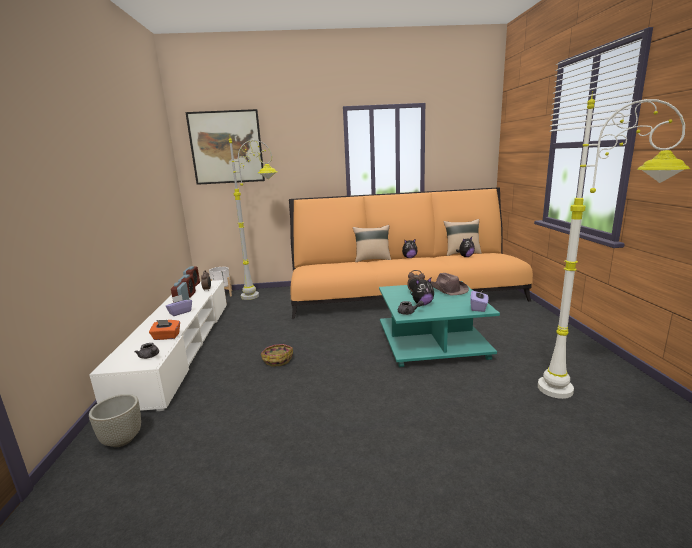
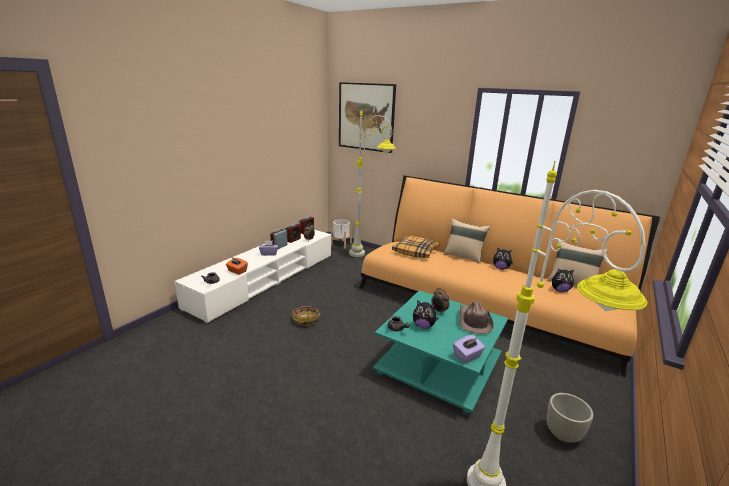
camera: 35 degrees right, 5 degrees up
grey planter [89,394,141,447] -> grey planter moved to [547,393,594,443]
none -> pillow [392,236,440,258]

